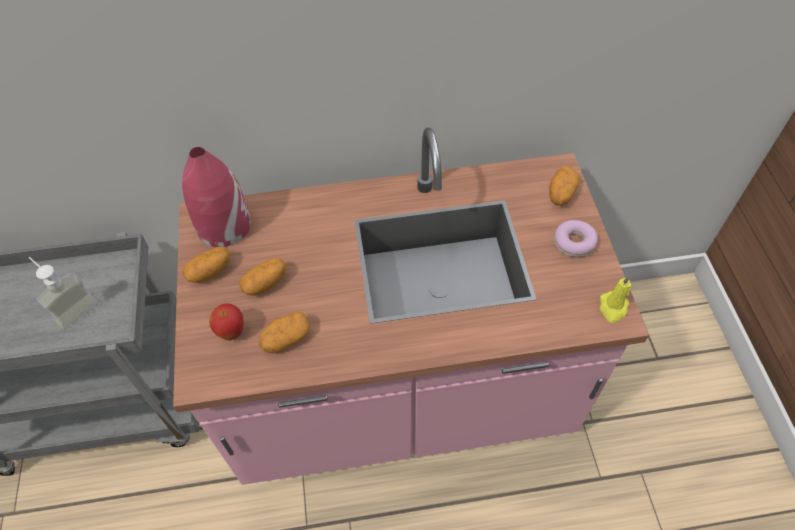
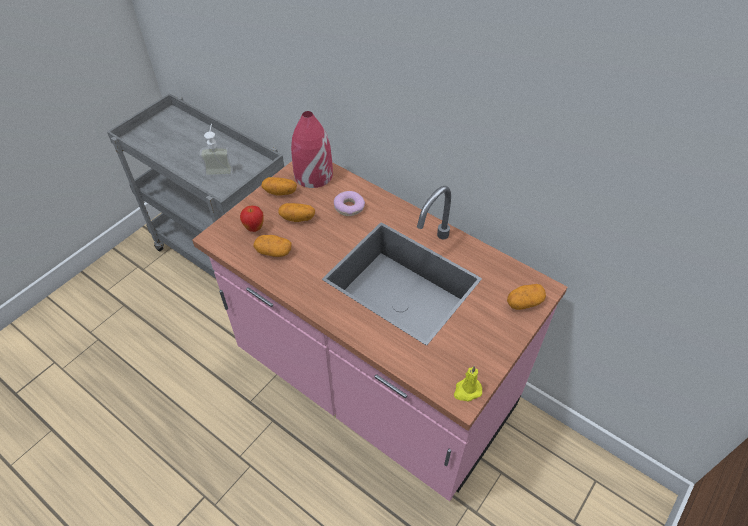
camera: 45 degrees right, 5 degrees down
donut [554,220,598,257] -> donut moved to [334,191,365,216]

